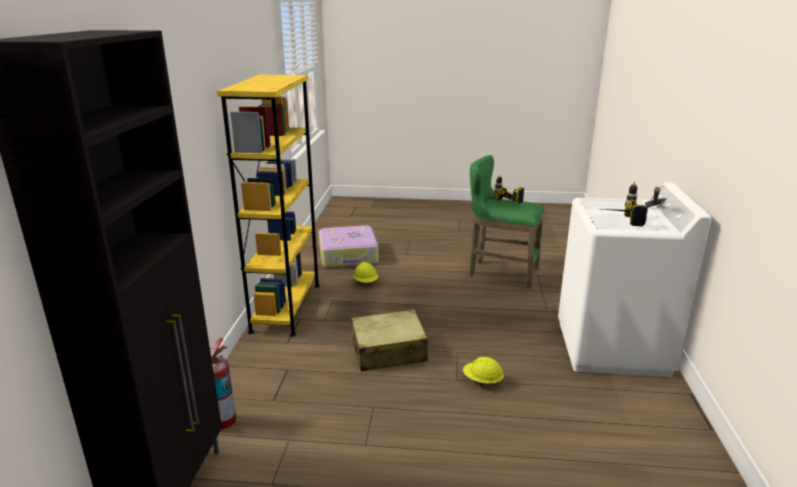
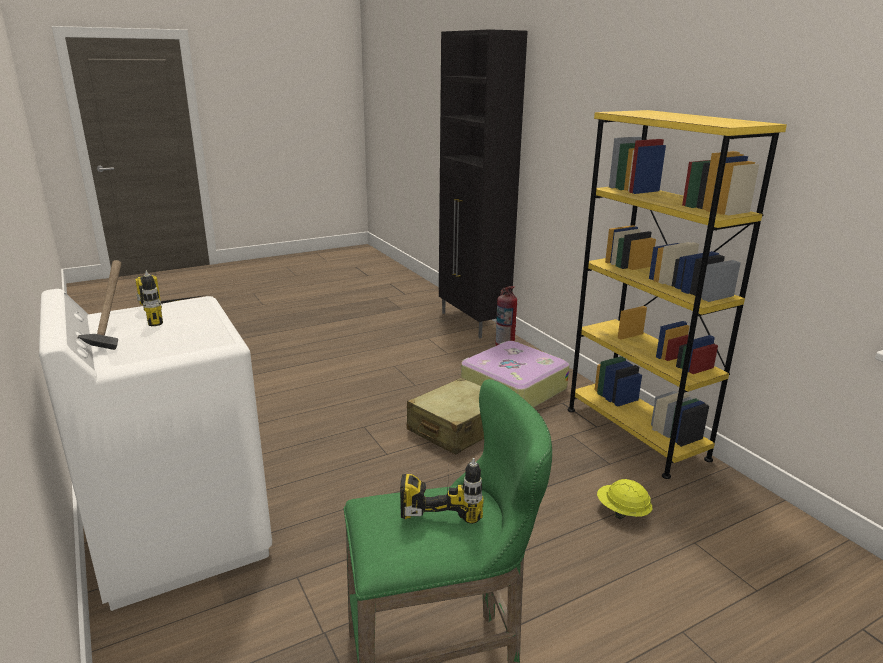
camera: 145 degrees right, 0 degrees up
suitcase [319,225,379,268] -> suitcase moved to [461,341,569,408]
yellow hard hat [463,357,504,387] -> none

